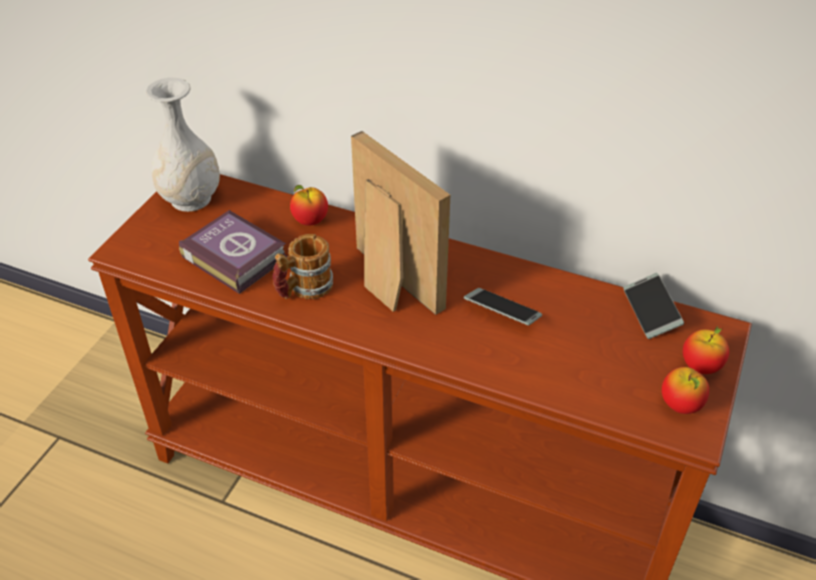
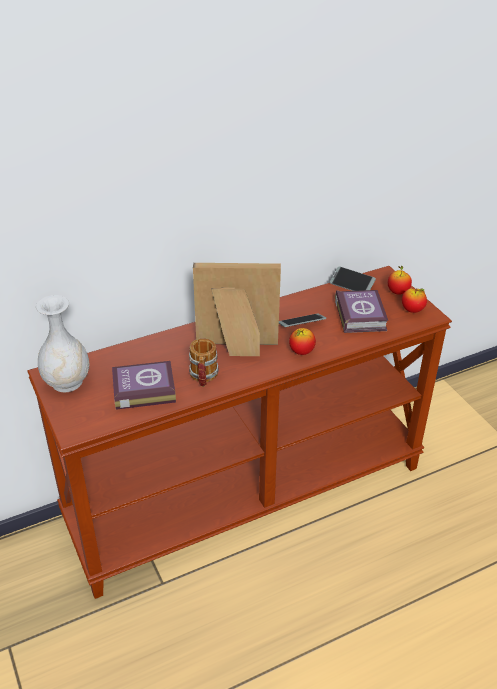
camera: 50 degrees left, 5 degrees down
apple [290,185,328,225] -> apple moved to [289,328,316,355]
none -> book [335,290,388,333]

